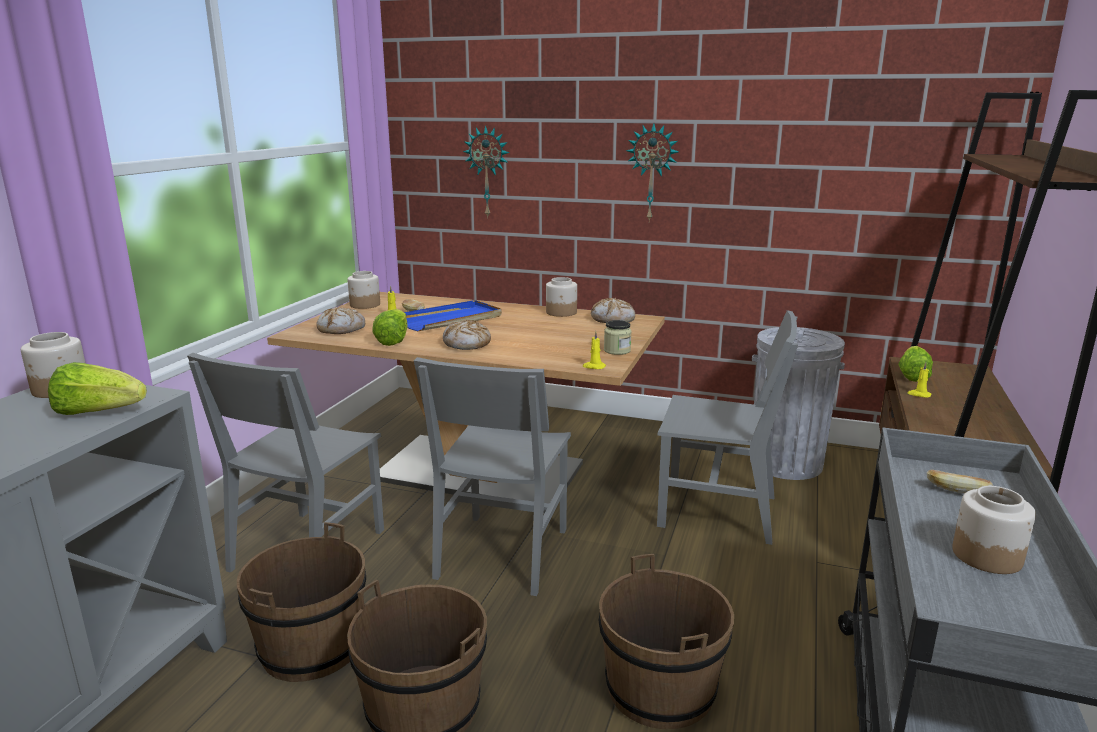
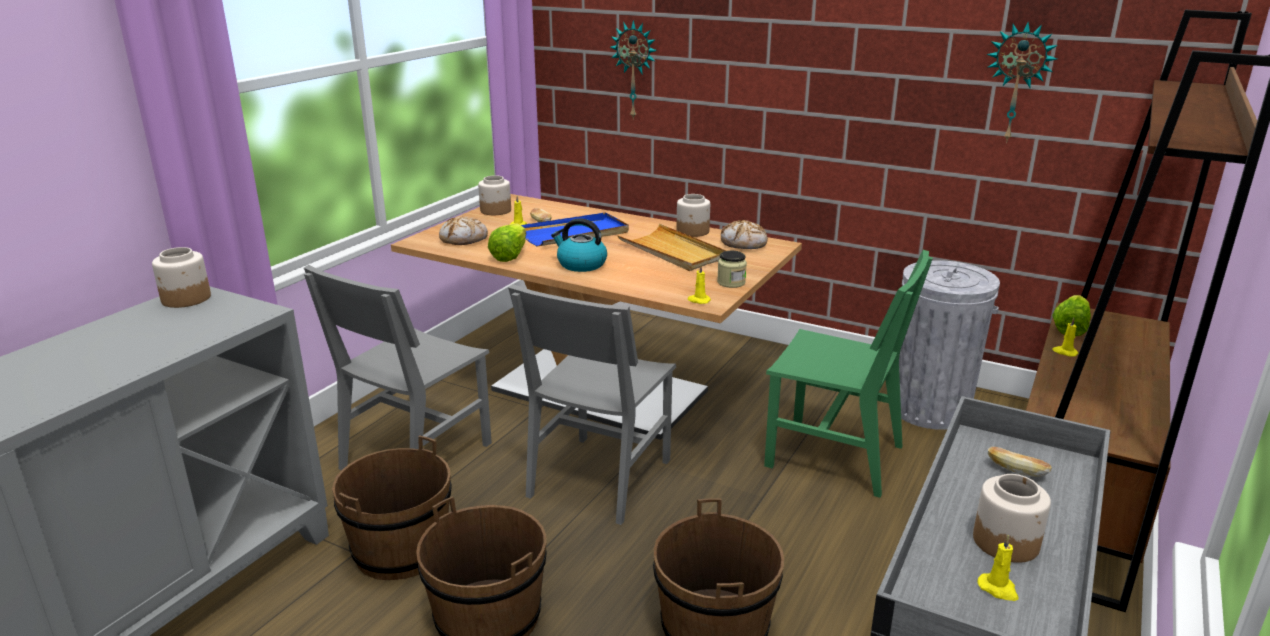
camera: 10 degrees right, 5 degrees up
lettuce [48,362,147,415] -> none
bread [443,320,491,350] -> kettle [551,218,607,272]
wall clock [626,123,679,222] -> wall clock moved to [987,22,1058,143]
grey chair [657,310,798,545] -> green chair [764,250,933,498]
none -> beige tray [618,224,726,271]
none -> yellow candle [978,535,1019,601]

